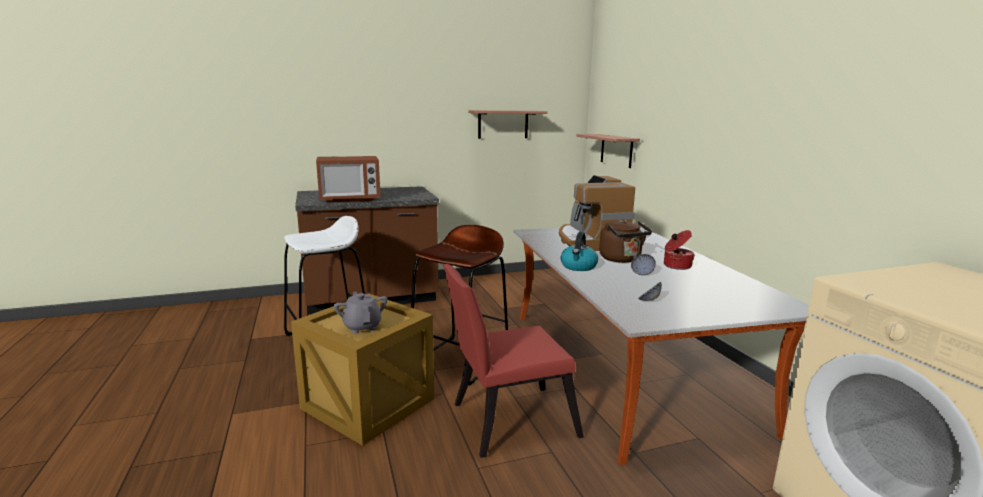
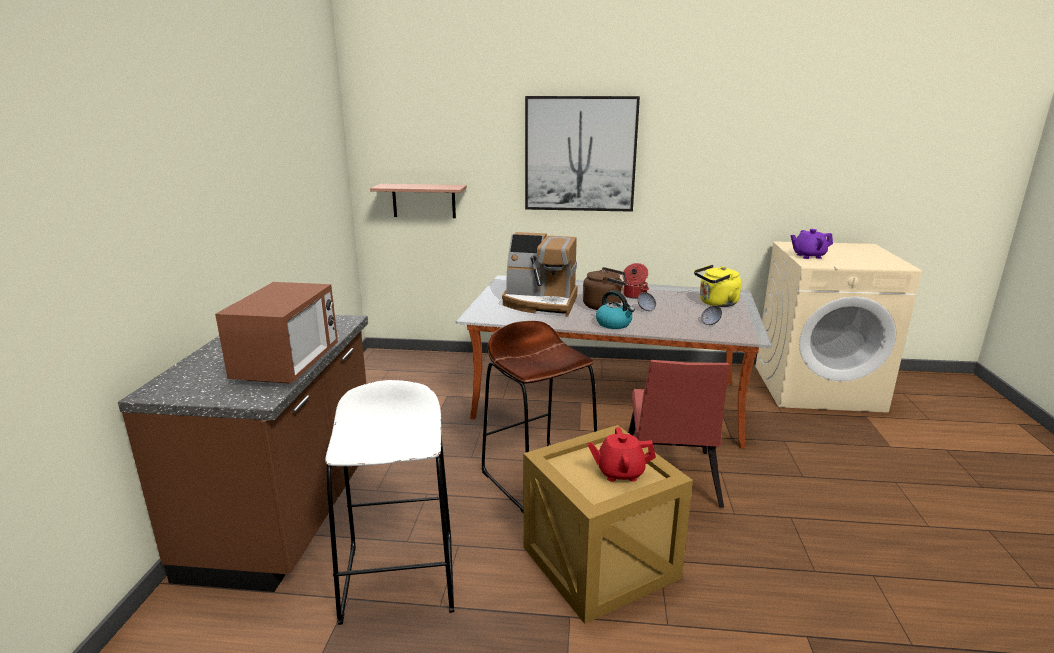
camera: 65 degrees left, 5 degrees up
grey teapot [333,292,387,334] -> red teapot [587,427,656,482]
shelf [468,110,547,139] -> none
none -> picture [525,96,640,212]
none -> yellow kettle [694,265,741,307]
none -> purple teapot [791,229,833,259]

